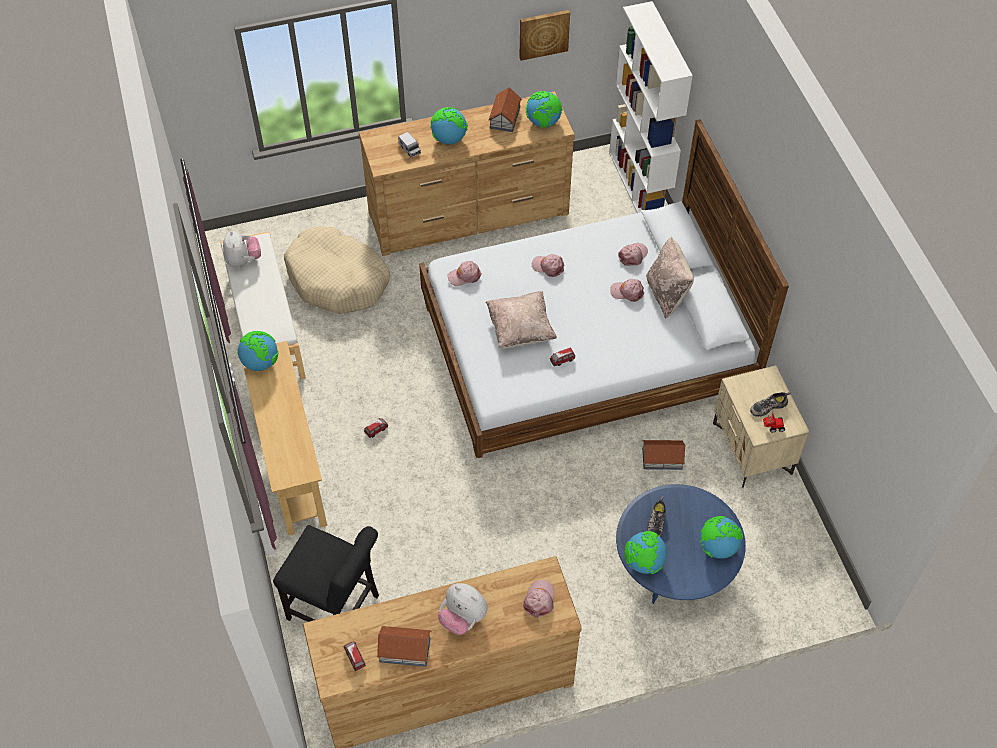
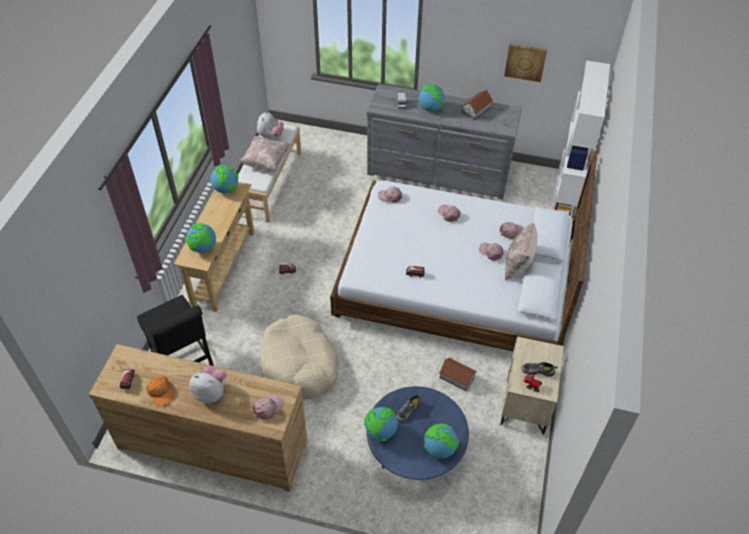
camera: 30 degrees right, 5 degrees down
beige dog bed [284,226,390,314] -> beige dog bed moved to [260,315,338,400]
brown dresser [359,91,575,256] -> grey dresser [367,84,522,200]
toy house [377,626,431,667] -> orange cap [146,376,174,406]
plush toy [438,583,488,635] -> plush toy turned 135 degrees clockwise [189,366,227,403]
beige pillow [486,291,557,349] -> beige pillow moved to [239,136,291,171]
globe [526,91,563,128] -> globe moved to [186,223,216,253]

